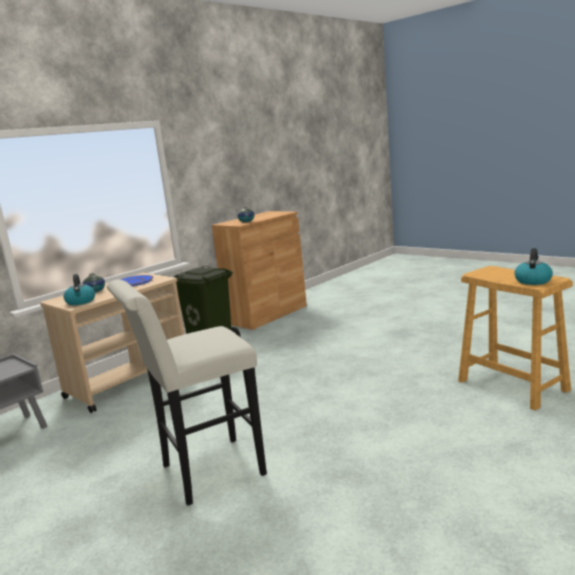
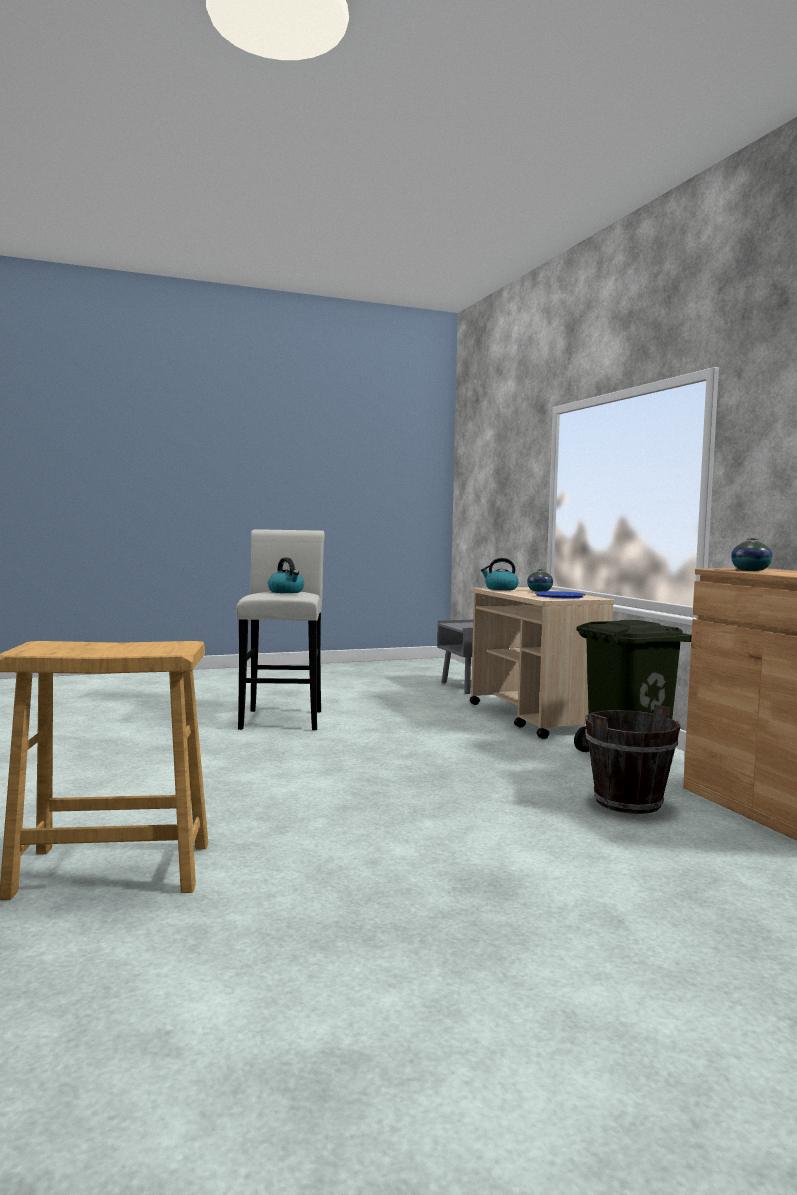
camera: 115 degrees right, 10 degrees down
kettle [514,248,553,285] -> kettle moved to [268,558,304,593]
none -> brown bucket [585,704,681,814]

